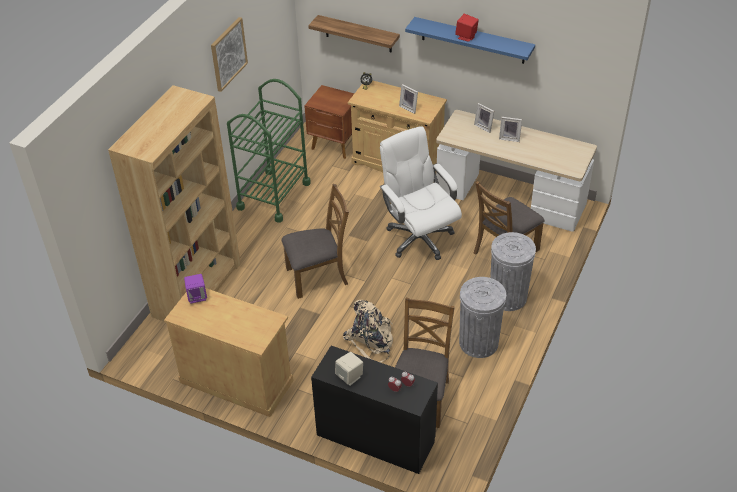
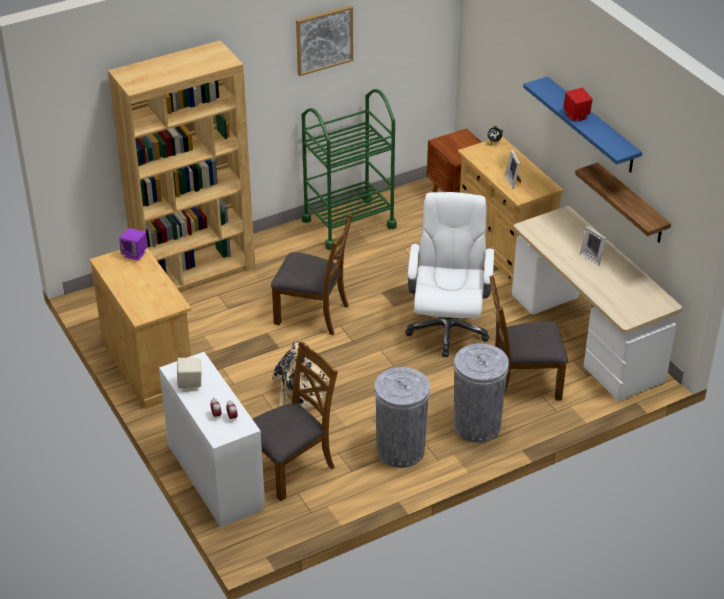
camera: 35 degrees right, 5 degrees down
shelf [308,15,400,52] -> shelf moved to [575,162,671,243]
black desk [311,345,438,474] -> white desk [159,352,265,528]
picture frame [474,103,494,133] -> none

